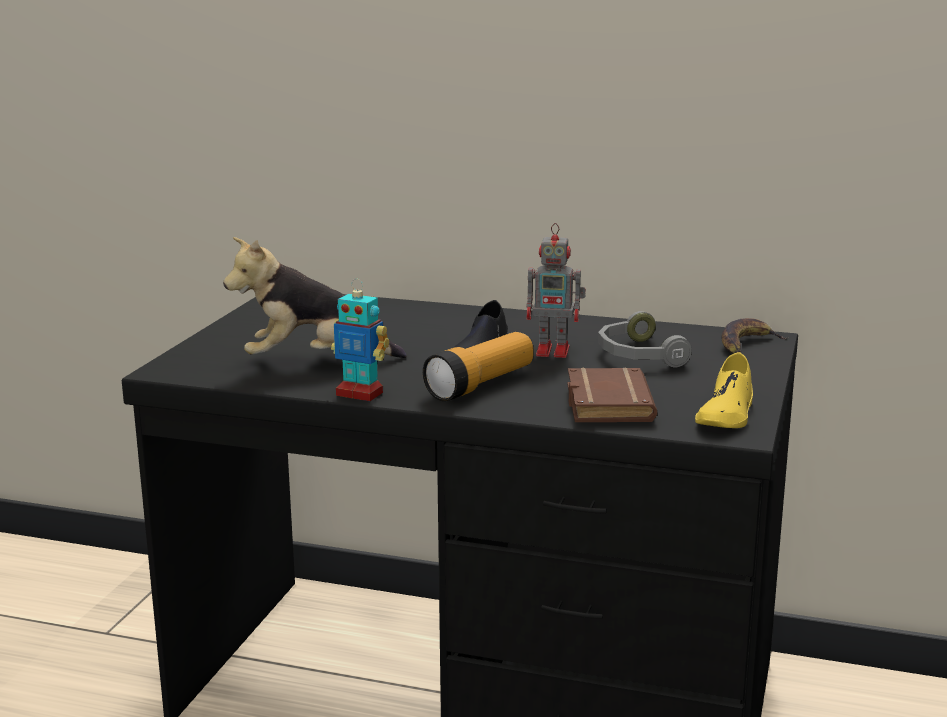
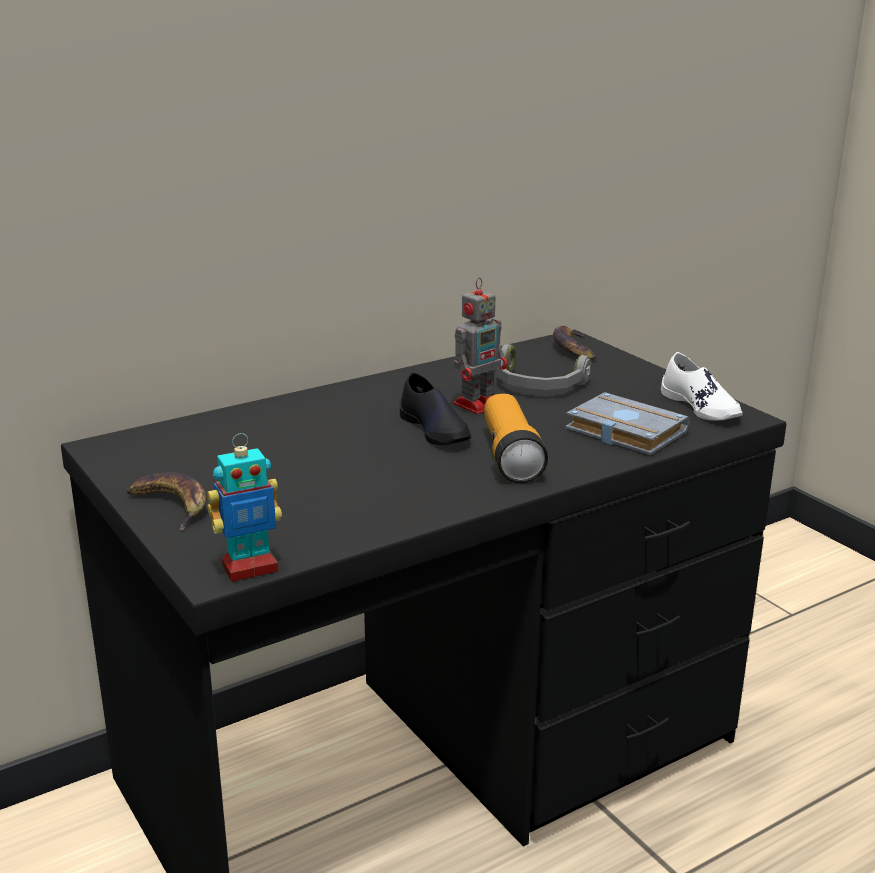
camera: 50 degrees left, 5 degrees up
plush toy [223,237,407,358] -> none
toy robot [331,279,389,401] -> toy robot moved to [207,433,282,582]
brown book [567,368,657,422] -> grey book [565,392,690,455]
yellow shoe [695,352,753,428] -> white shoe [661,352,743,420]
none -> banana [127,472,207,531]

